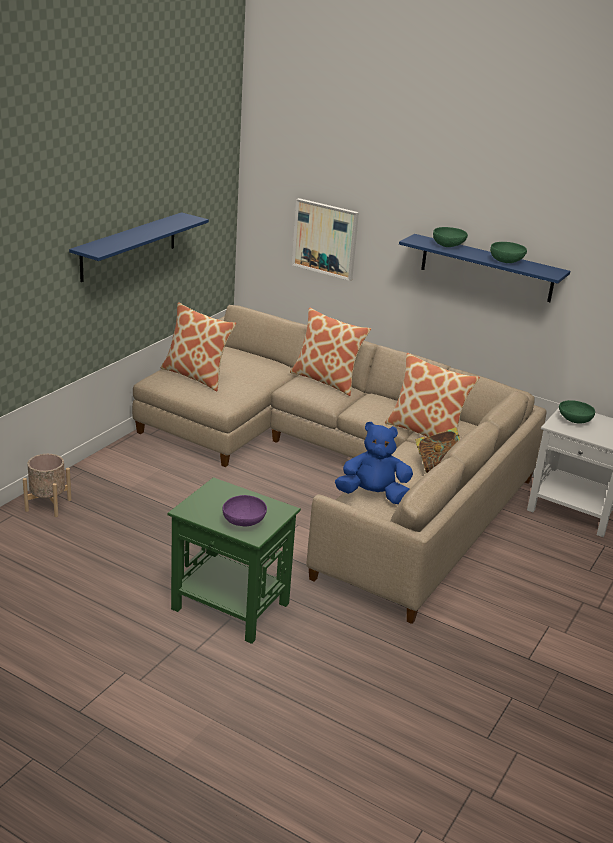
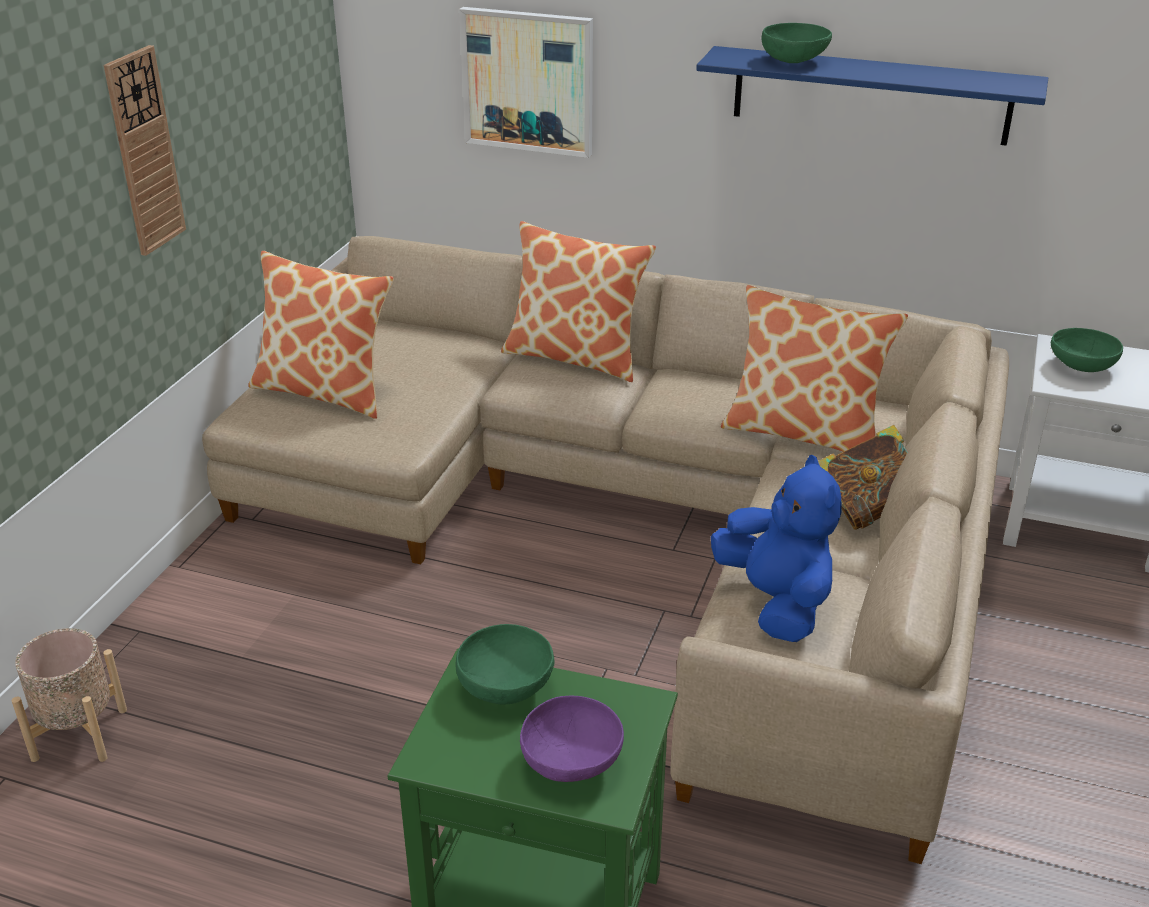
camera: 10 degrees left, 5 degrees up
blue shelf [69,212,209,282] -> wall clock [104,45,186,256]
blue plush toy [335,422,413,504] -> blue plush toy turned 75 degrees clockwise [711,455,841,642]
green bowl [490,242,527,263] -> green bowl moved to [455,624,555,704]

